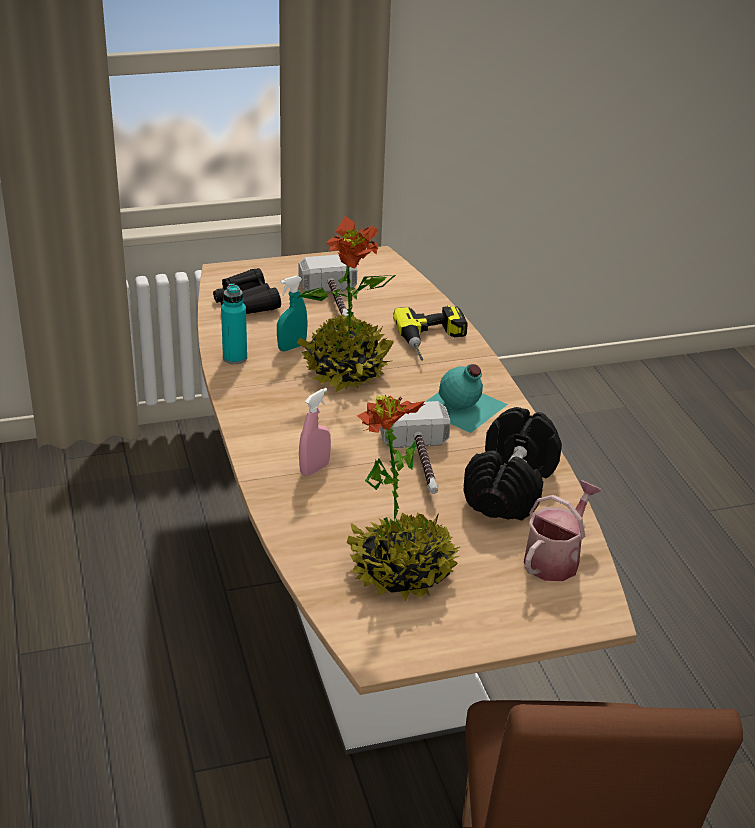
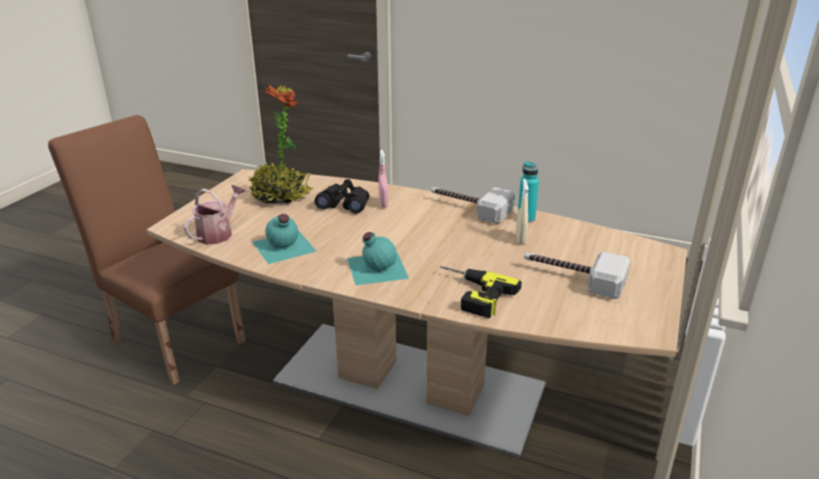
camera: 130 degrees right, 5 degrees down
black binoculars [213,268,281,314] -> black binoculars moved to [314,179,369,214]
turquoise spray bottle [277,276,308,351] -> beige spray bottle [516,179,529,245]
potted plant [297,216,396,392] -> none
hammer [380,401,450,494] -> hammer moved to [431,187,515,224]
black dumbbell [464,407,562,520] -> turquoise bottle [252,214,316,264]
watering can [524,480,602,581] -> watering can turned 135 degrees counterclockwise [184,185,246,244]

